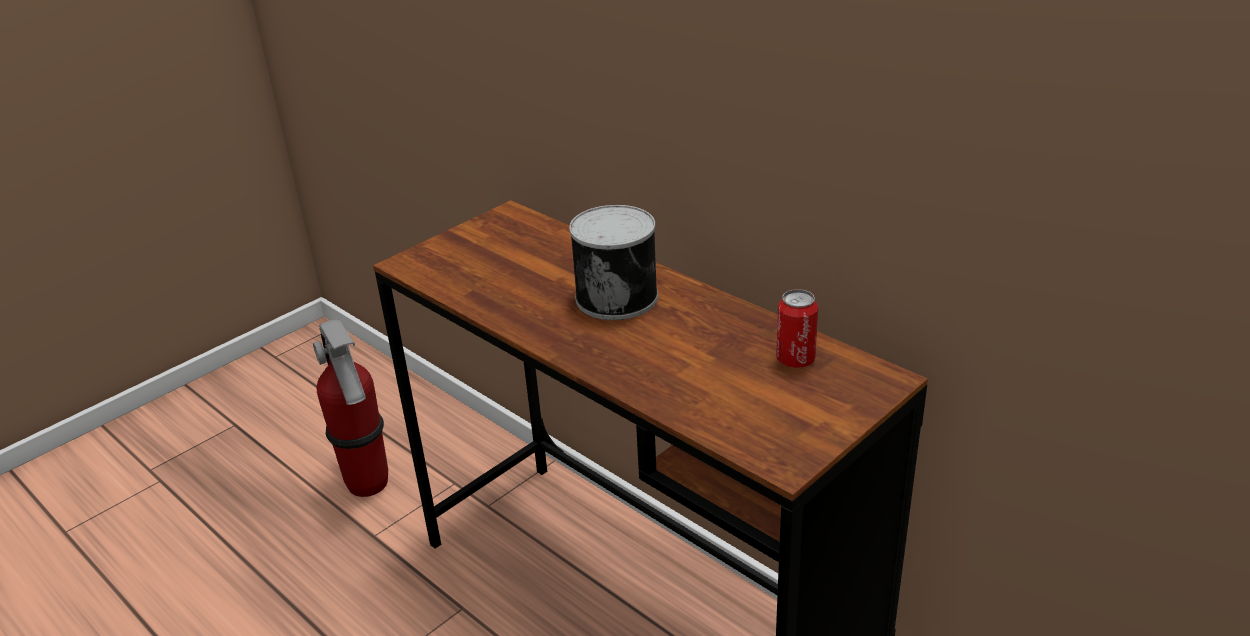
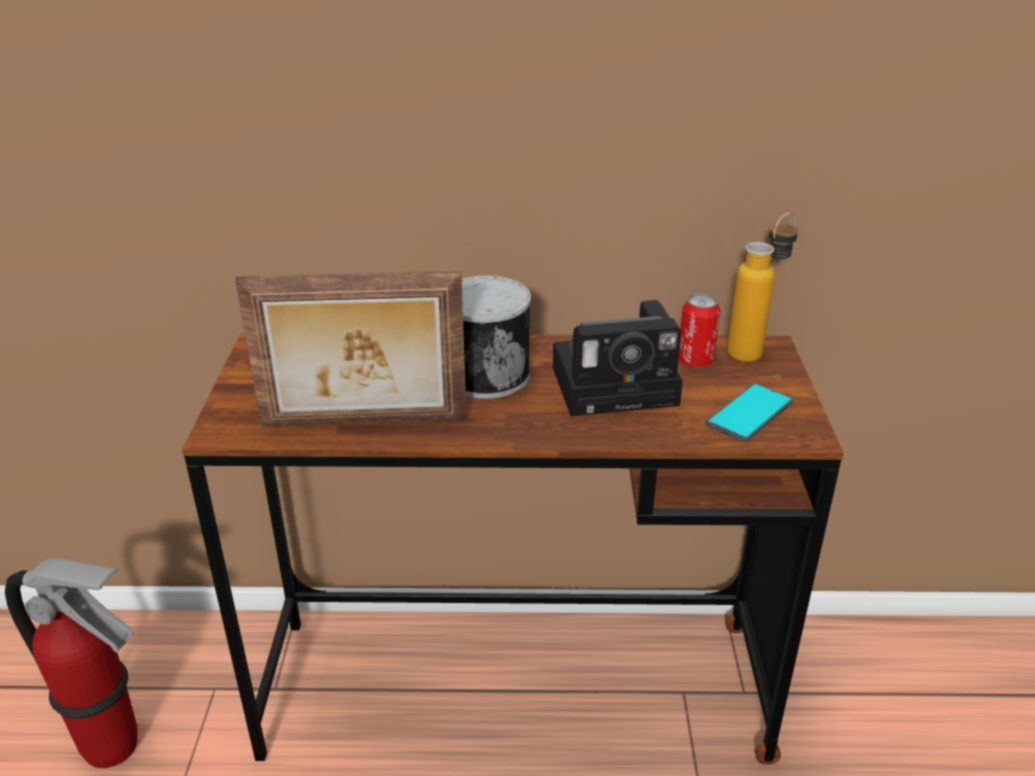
camera: 45 degrees left, 0 degrees up
none -> picture frame [235,271,467,427]
none -> camera [553,300,683,416]
none -> phone [706,383,793,443]
none -> bottle [727,213,798,362]

